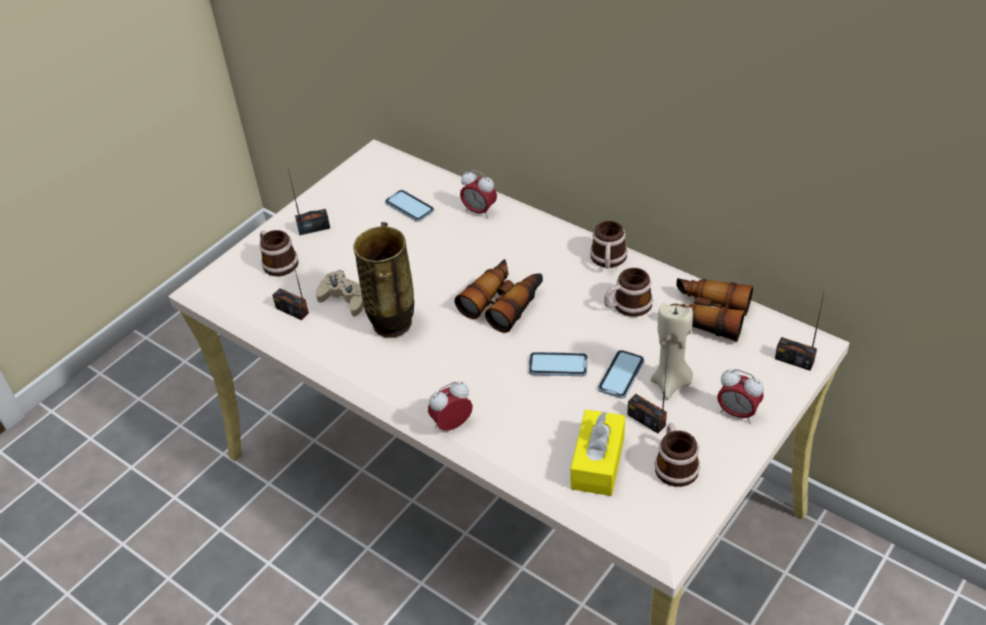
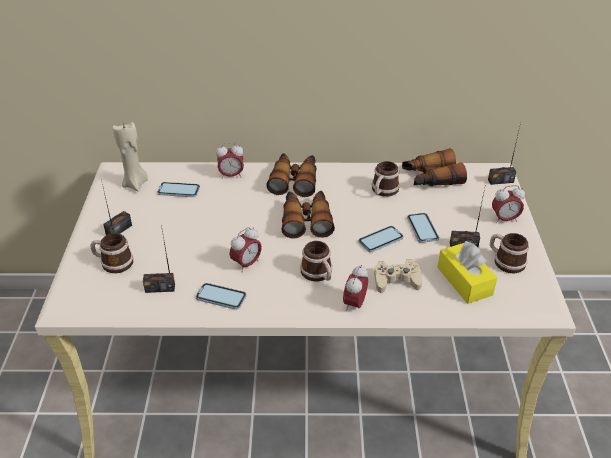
camera: 40 degrees left, 5 degrees down
beige game controller [316,270,364,317] -> beige game controller moved to [374,259,422,293]
vase [353,222,414,338] -> alarm clock [230,227,262,272]
mug [590,221,628,269] -> mug moved to [300,241,332,282]
beige candle [651,303,693,400] -> beige candle moved to [113,122,148,192]
none -> phone [196,283,247,310]
none -> binoculars [266,153,317,197]

